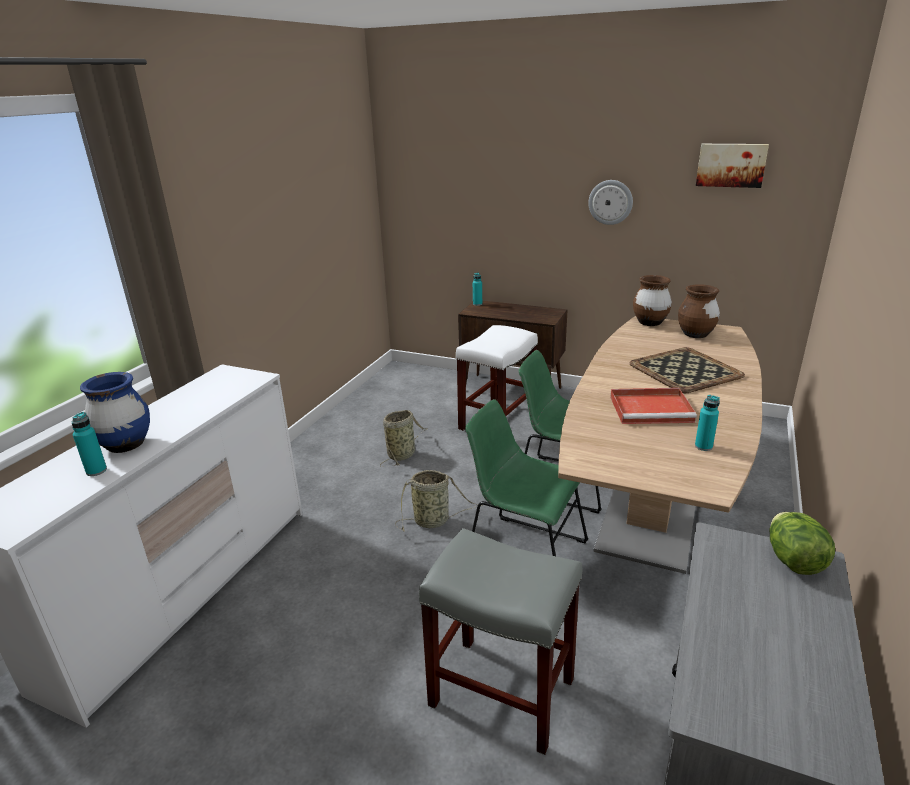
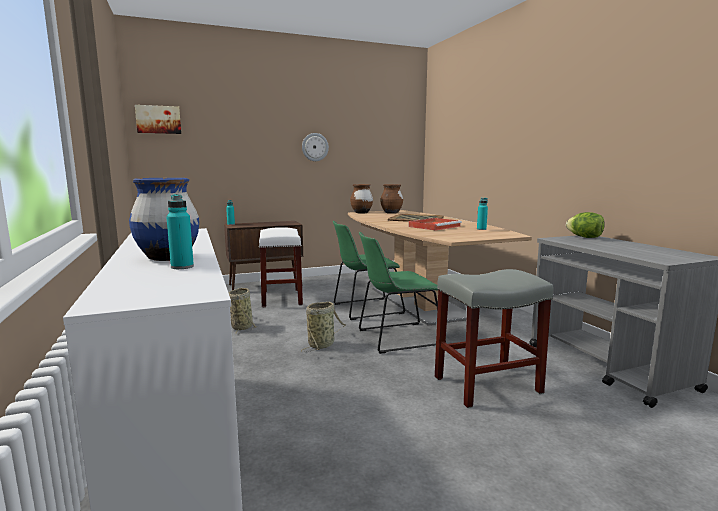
camera: 45 degrees left, 15 degrees down
picture [696,144,769,188] -> picture moved to [135,105,181,134]

